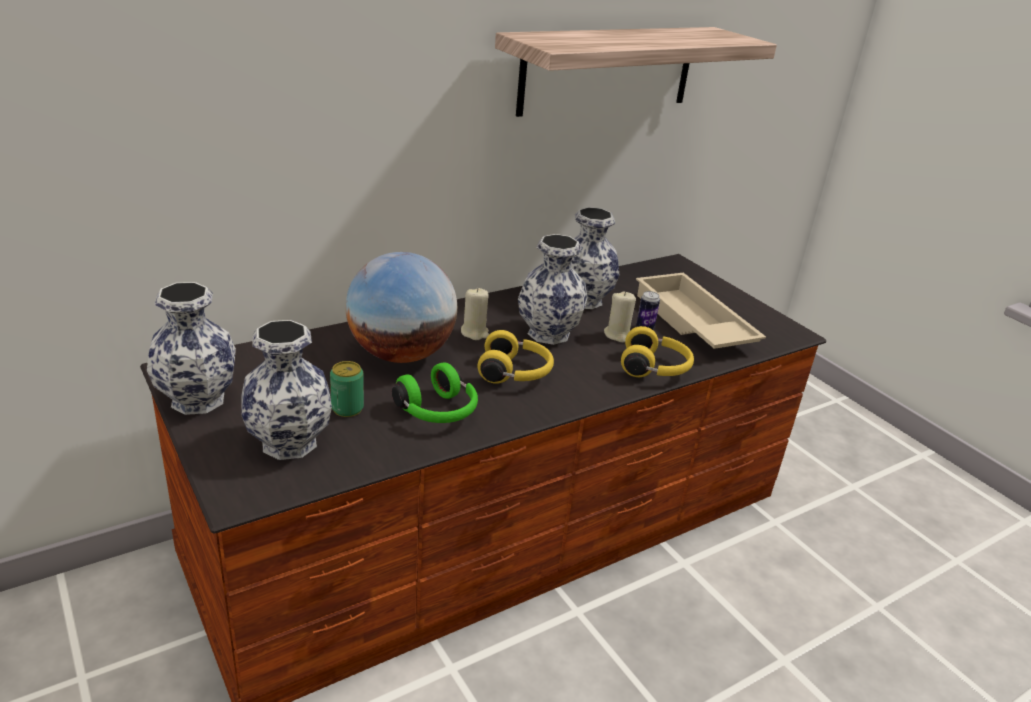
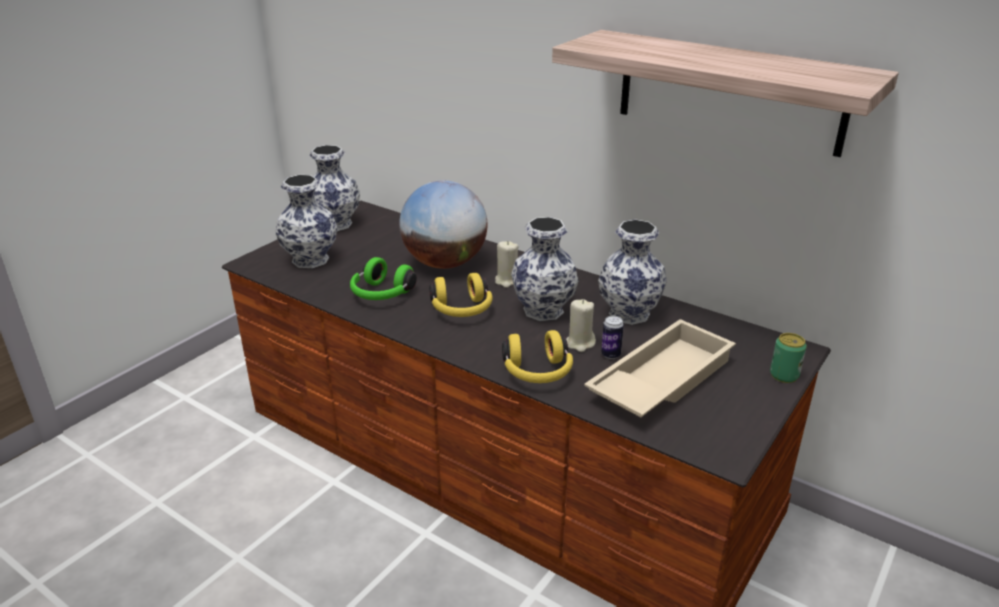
camera: 70 degrees right, 0 degrees up
can [330,361,364,417] -> can moved to [770,333,807,383]

